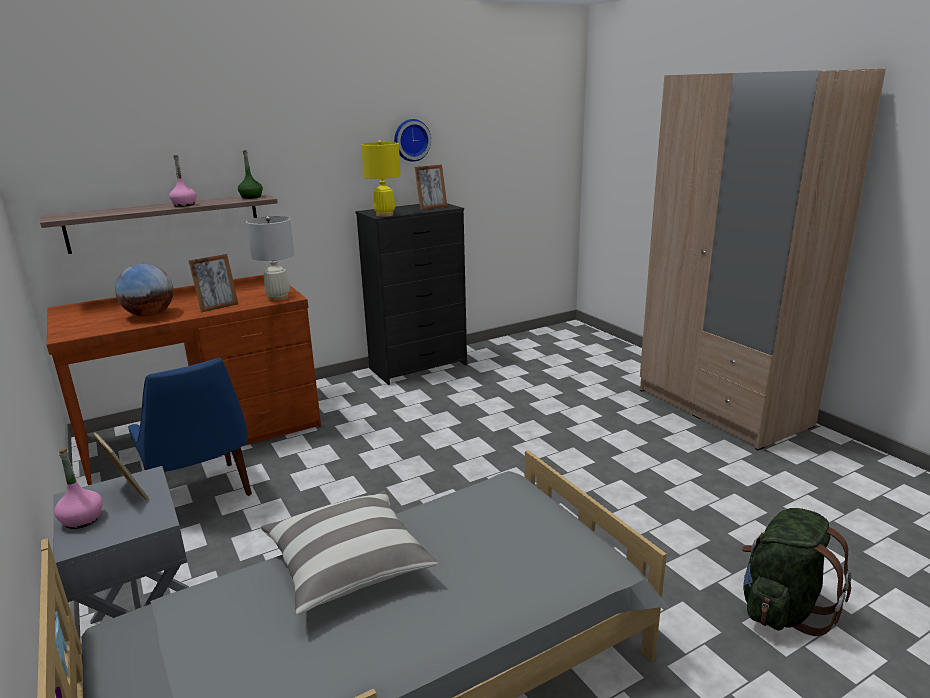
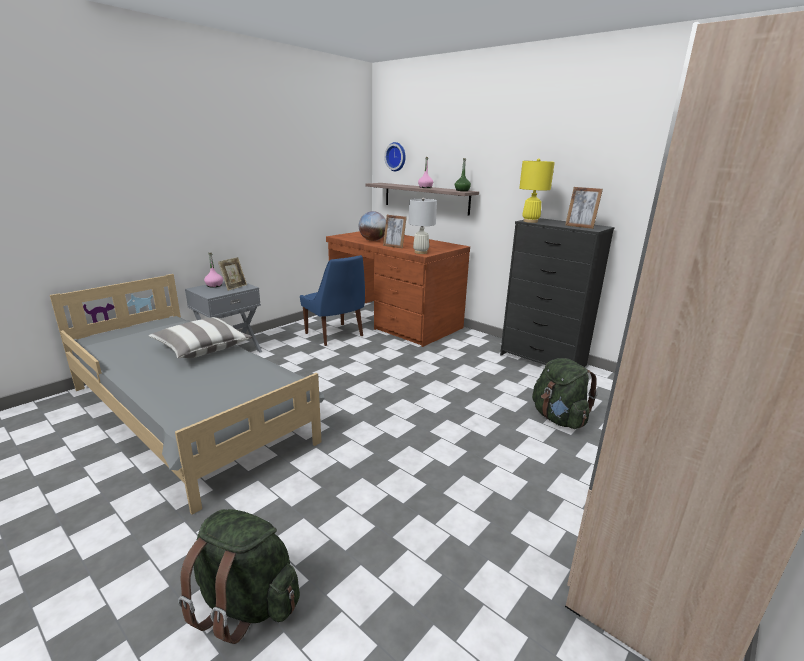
camera: 70 degrees right, 0 degrees up
blue chair [128,358,252,496] -> blue chair turned 75 degrees counterclockwise [300,255,365,346]
wall clock [394,119,431,162] -> wall clock moved to [384,142,406,171]
none -> green backpack [532,358,597,429]

